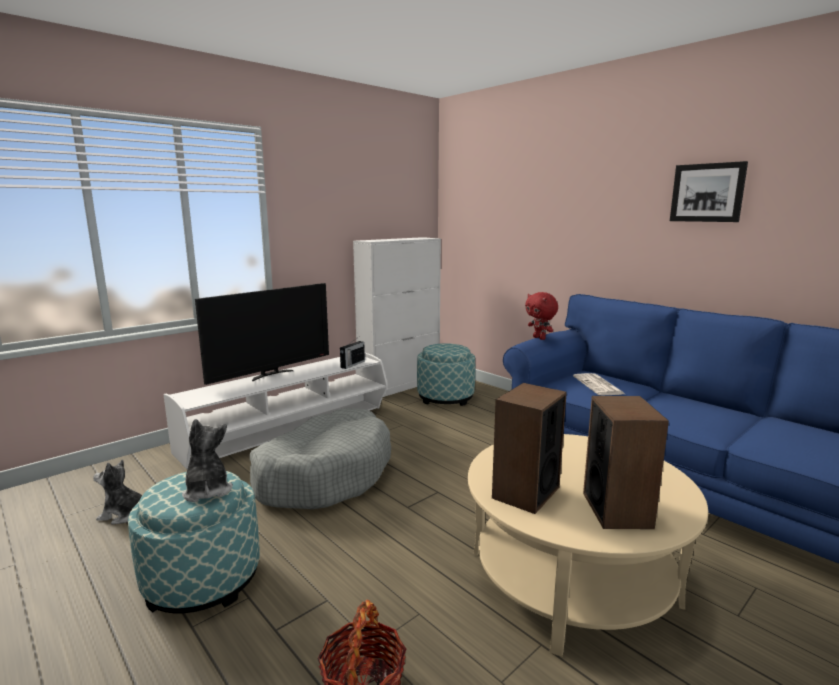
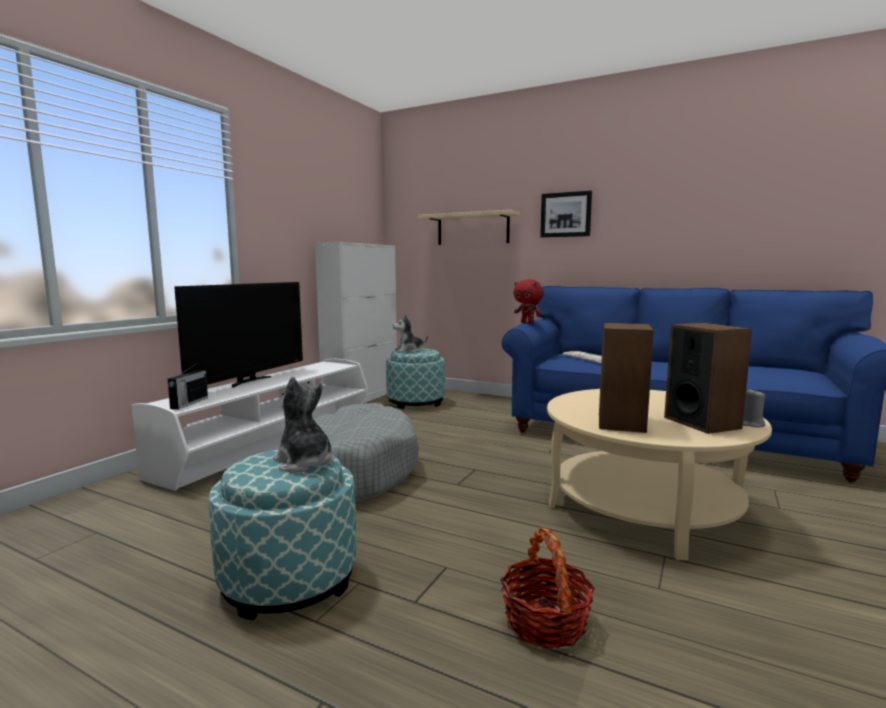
camera: 20 degrees left, 5 degrees down
plush toy [93,460,142,524] -> plush toy moved to [393,315,428,353]
radio [340,338,365,369] -> radio moved to [168,364,208,410]
picture [670,161,748,222] -> picture moved to [540,191,592,238]
none -> beige shelf [418,210,520,245]
none -> grey candle [743,389,765,427]

